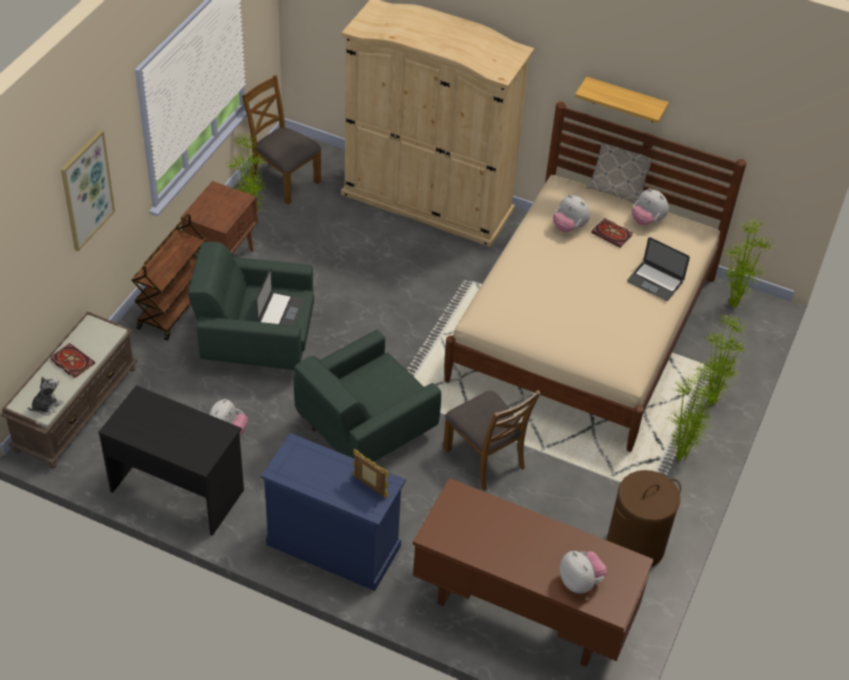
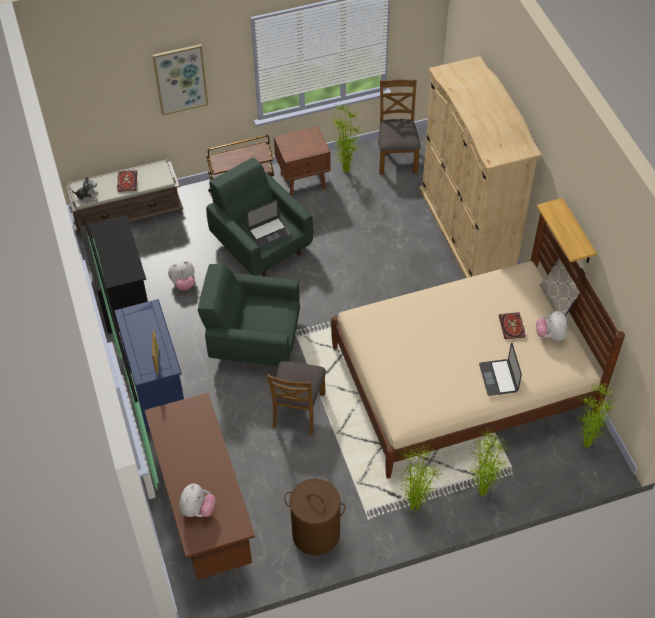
camera: 50 degrees right, 5 degrees up
plush toy [553,194,590,232] -> none

